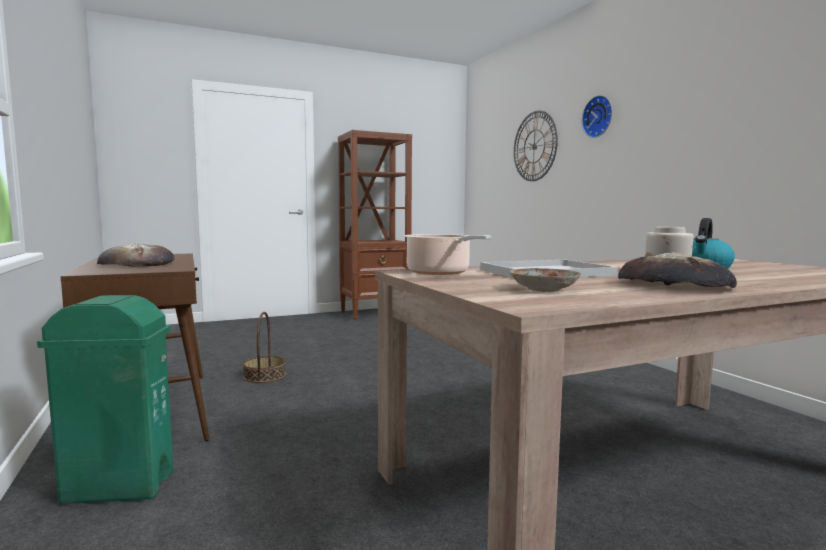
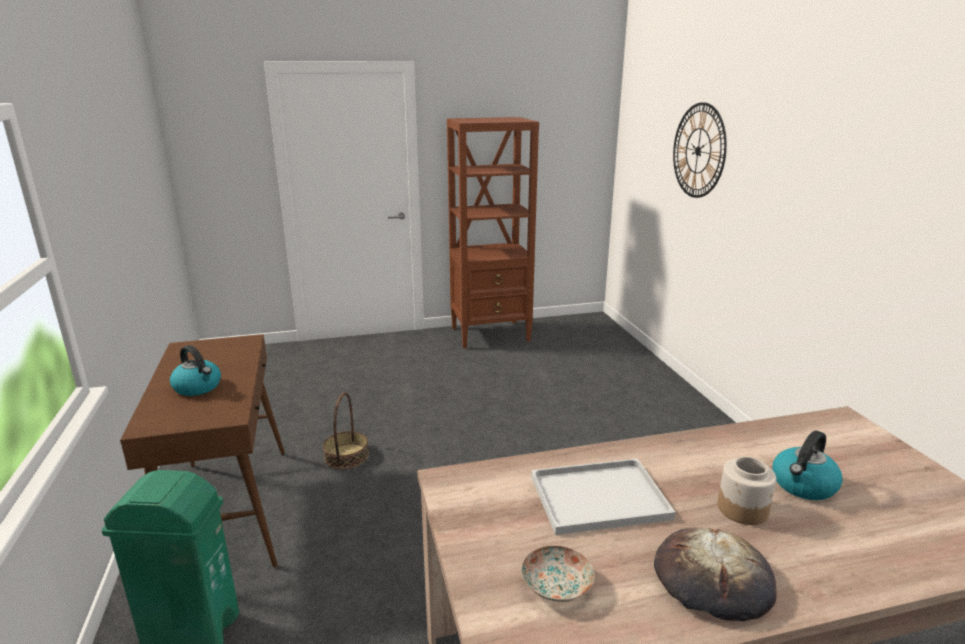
camera: 10 degrees right, 15 degrees up
bread [97,243,175,267] -> kettle [170,345,221,396]
cooking pot [404,234,491,275] -> none
wall clock [582,95,612,138] -> none

